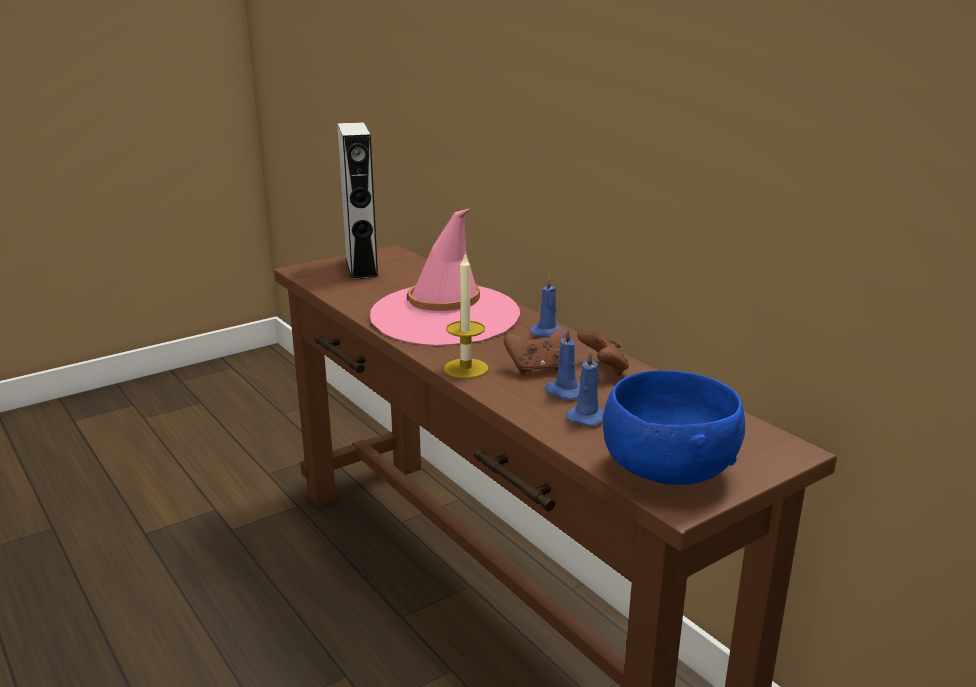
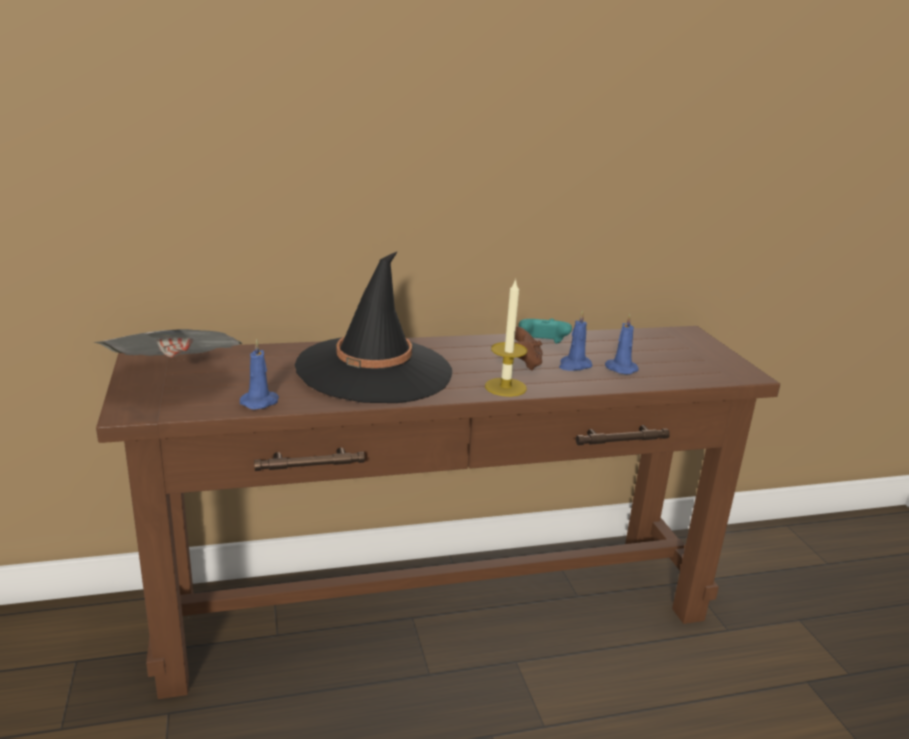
camera: 70 degrees left, 0 degrees up
grey speaker [337,122,379,279] -> newspaper [93,329,242,358]
pink hat [370,208,520,346] -> black hat [295,251,452,403]
blue candle [530,275,566,338] -> blue candle moved to [240,340,279,410]
brown game controller [577,329,629,376] -> turquoise game controller [519,319,572,344]
blue bowl [603,371,745,485] -> none

